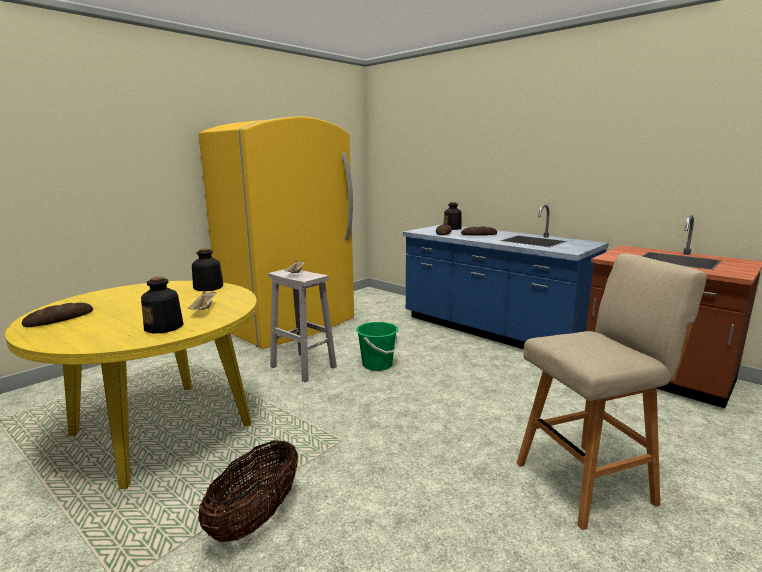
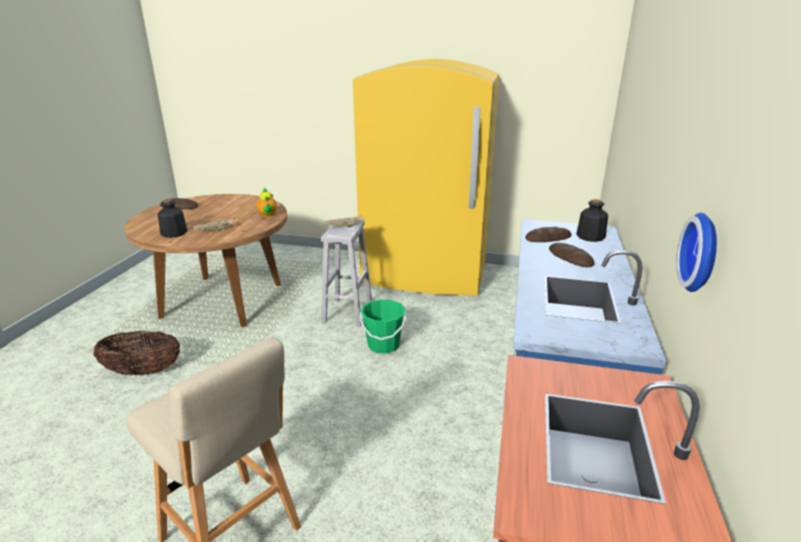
camera: 60 degrees right, 10 degrees up
yellow dining table [5,281,257,489] -> brown dining table [125,194,287,327]
bottle [192,248,224,291] -> teapot [257,188,277,217]
none -> wall clock [676,212,717,292]

